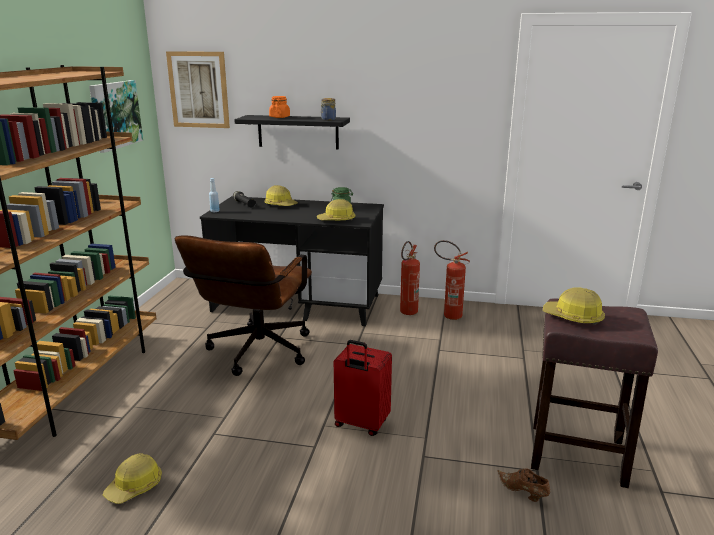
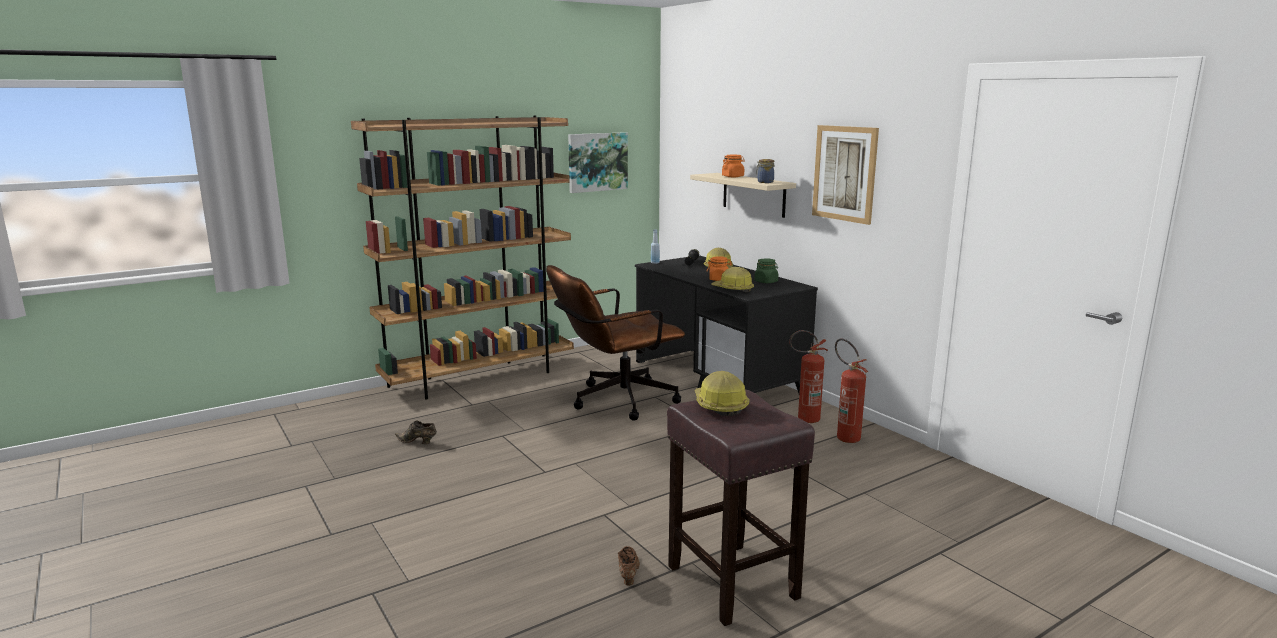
camera: 45 degrees right, 5 degrees down
hard hat [103,453,162,504] -> brown shoe [395,421,437,444]
picture [166,51,230,128] -> picture moved to [812,125,879,225]
black shelf [234,115,350,150] -> beige shelf [690,173,796,218]
red suitcase [334,340,392,436] -> none
none -> orange jar [707,256,732,281]

